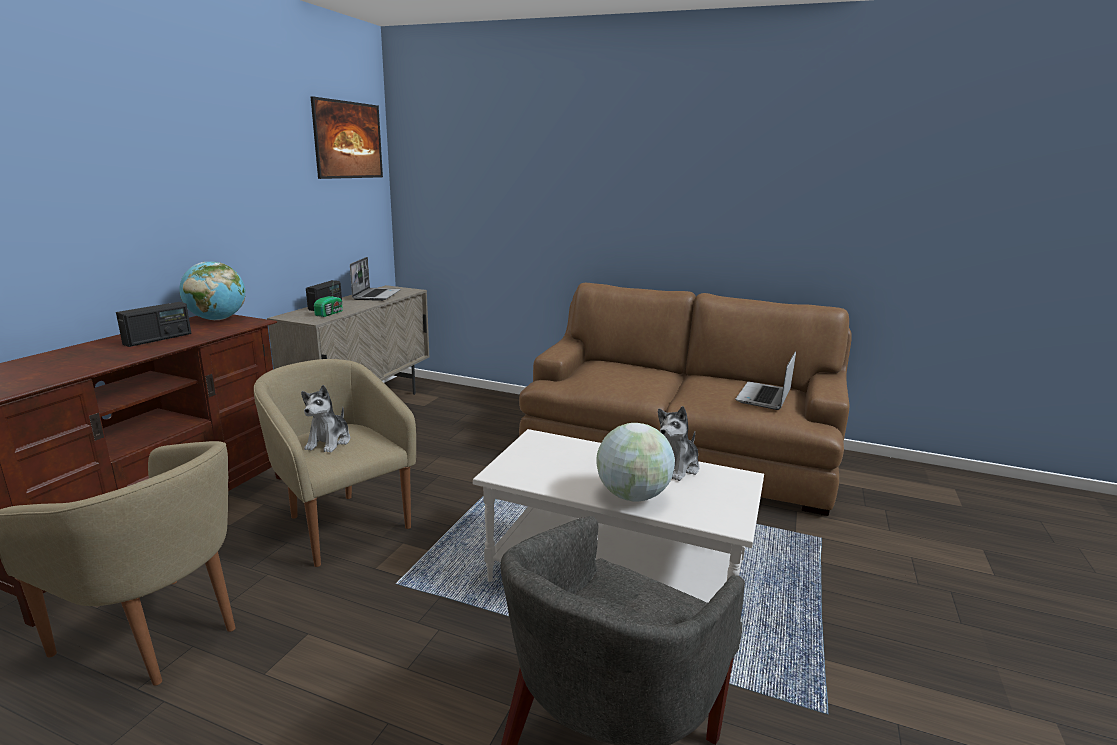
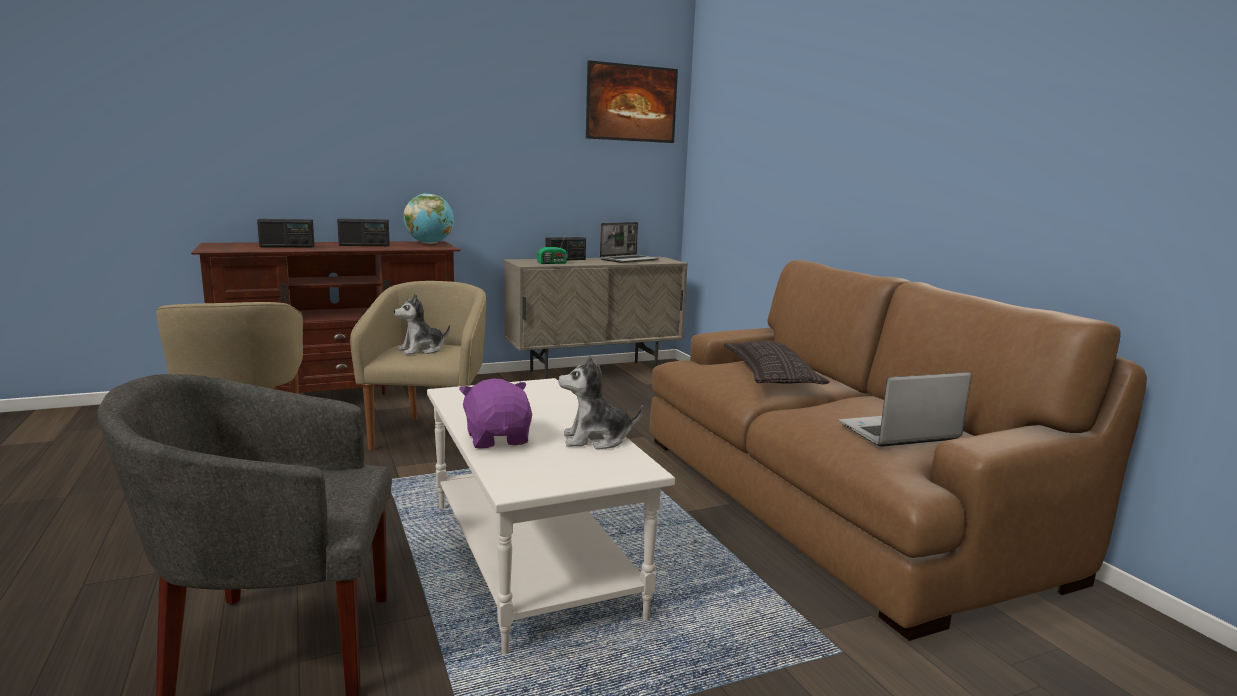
camera: 45 degrees right, 5 degrees down
globe [596,423,675,501] -> purple plush toy [459,378,532,448]
none -> radio [257,219,315,248]
none -> pillow [724,340,830,384]

